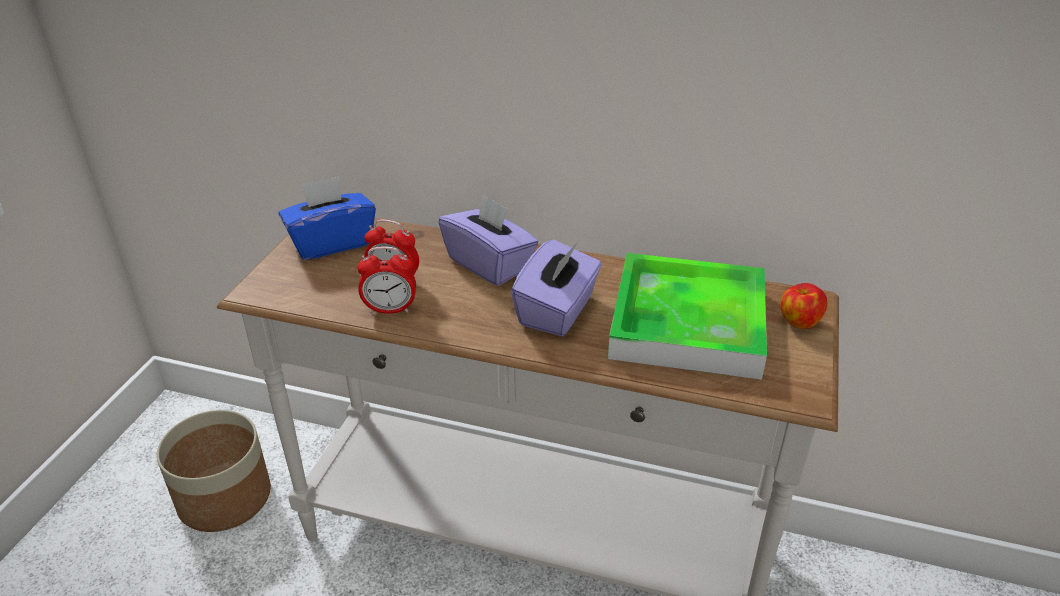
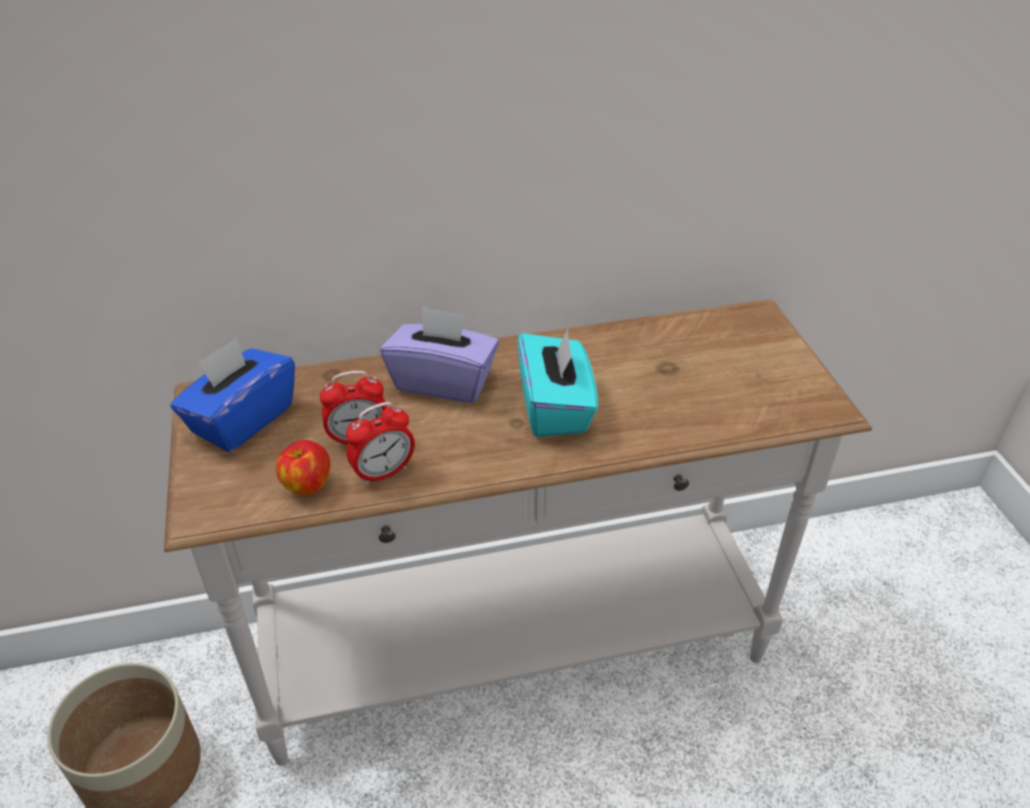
camera: 30 degrees left, 5 degrees up
purple tissue box [511,239,602,336] -> turquoise tissue box [518,329,598,437]
tray [608,253,767,379] -> none
apple [781,283,827,329] -> apple moved to [276,440,330,495]

